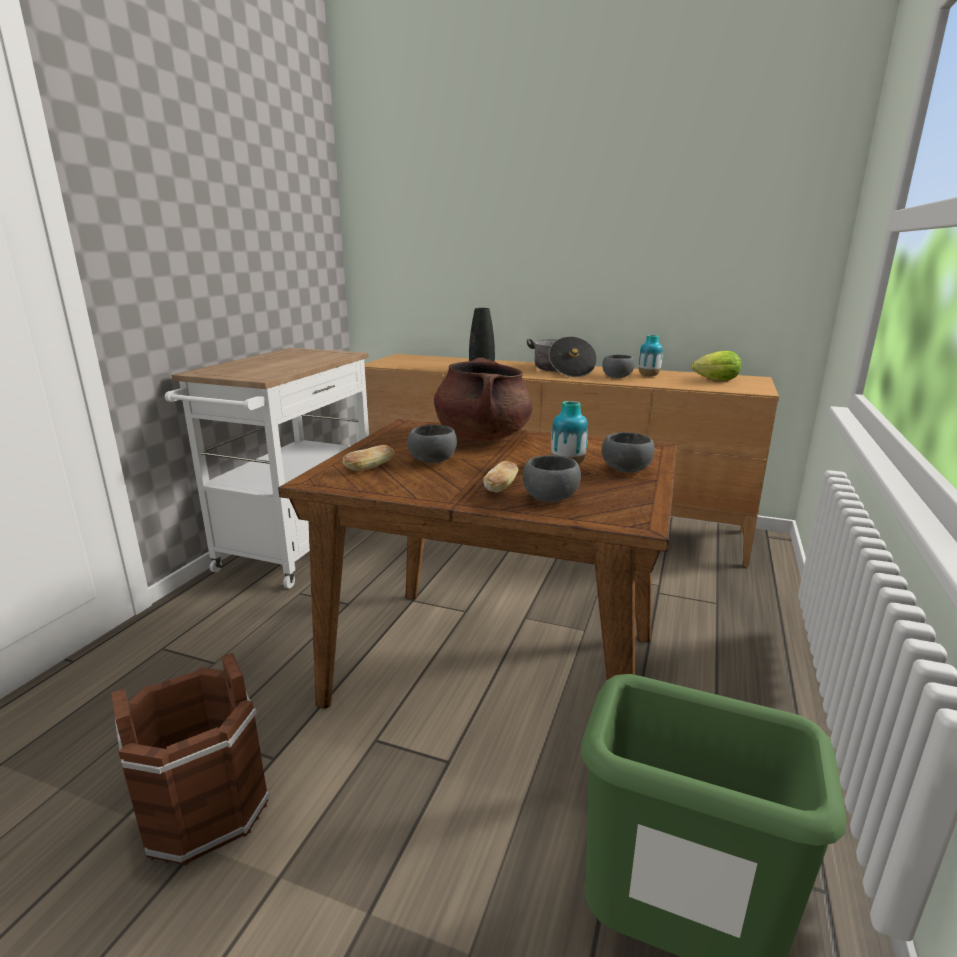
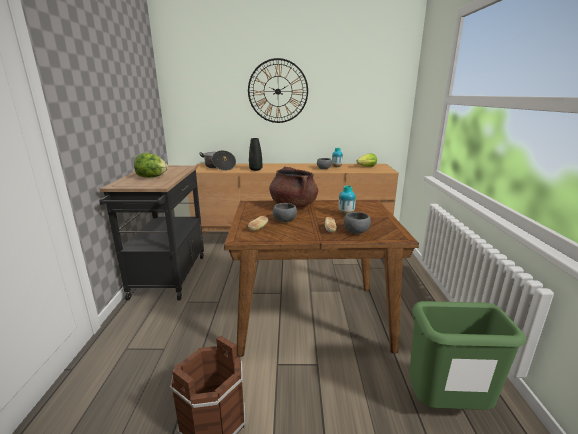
camera: 20 degrees left, 0 degrees up
white cart [165,348,369,588] -> black cart [99,165,204,300]
cooking pot [527,336,597,377] -> cooking pot moved to [200,150,236,171]
grey bowl [601,432,655,473] -> none
none -> lettuce [134,153,168,177]
none -> wall clock [248,58,308,123]

